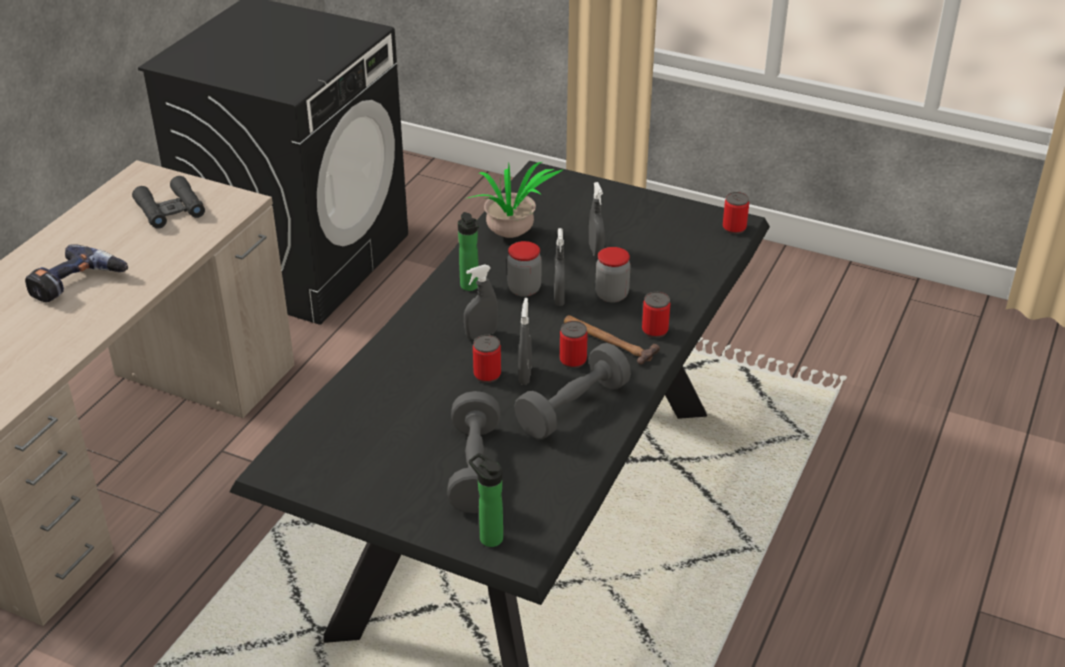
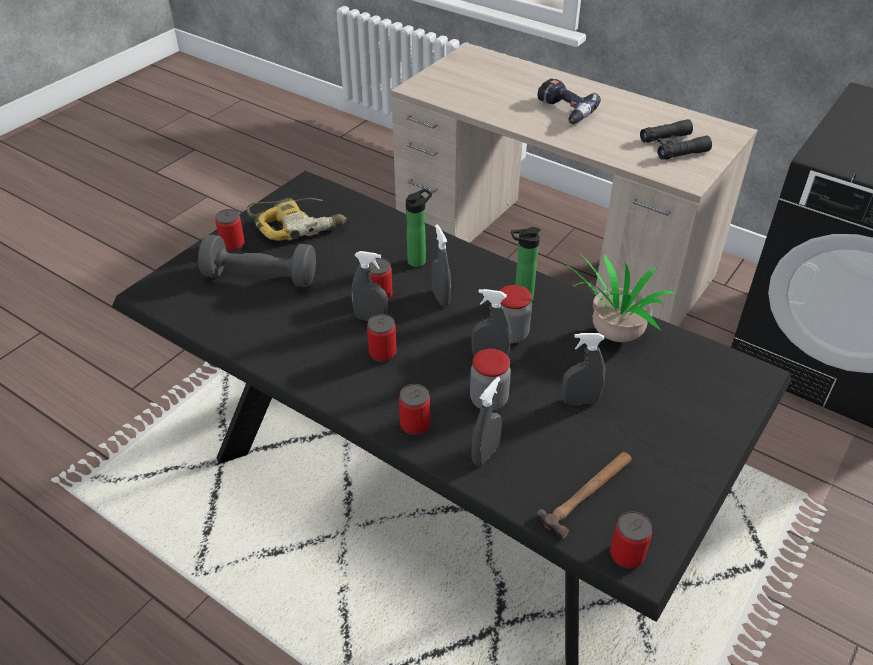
camera: 100 degrees right, 5 degrees up
bottle [469,453,503,547] -> bottle moved to [406,188,432,267]
grey dumbbell [514,343,631,439] -> none
hammer [564,315,660,364] -> hammer moved to [537,452,632,539]
none -> can [215,209,245,252]
none -> power drill [246,198,347,241]
none -> grey spray bottle [471,377,502,466]

